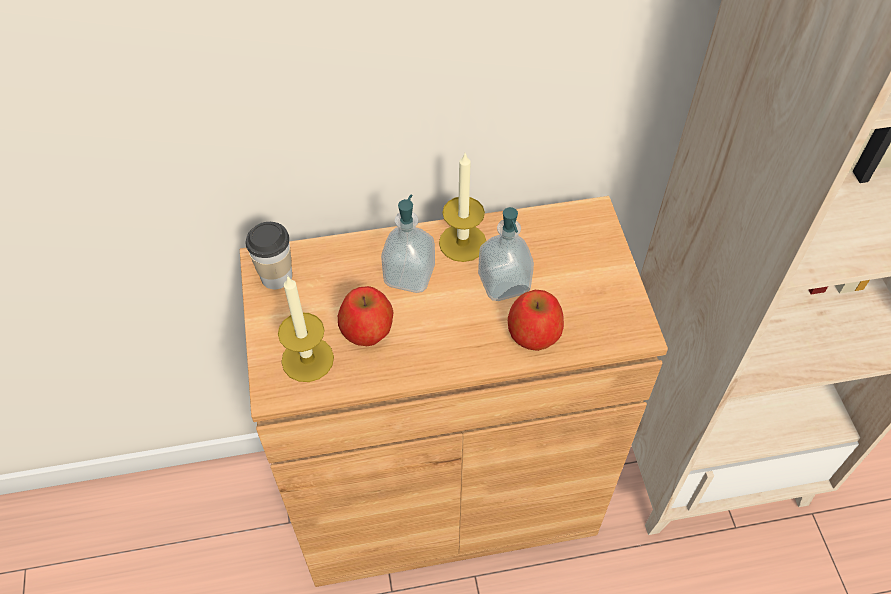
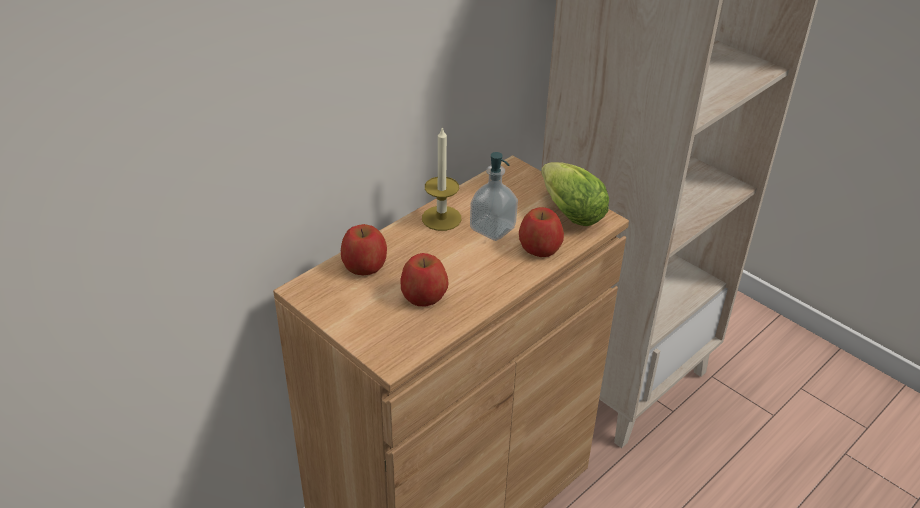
camera: 35 degrees left, 15 degrees down
cup [246,222,292,289] -> none
candle [278,275,334,382] -> none
soap dispenser [381,194,435,293] -> none
none -> apple [341,224,387,275]
none -> lettuce [541,162,609,226]

